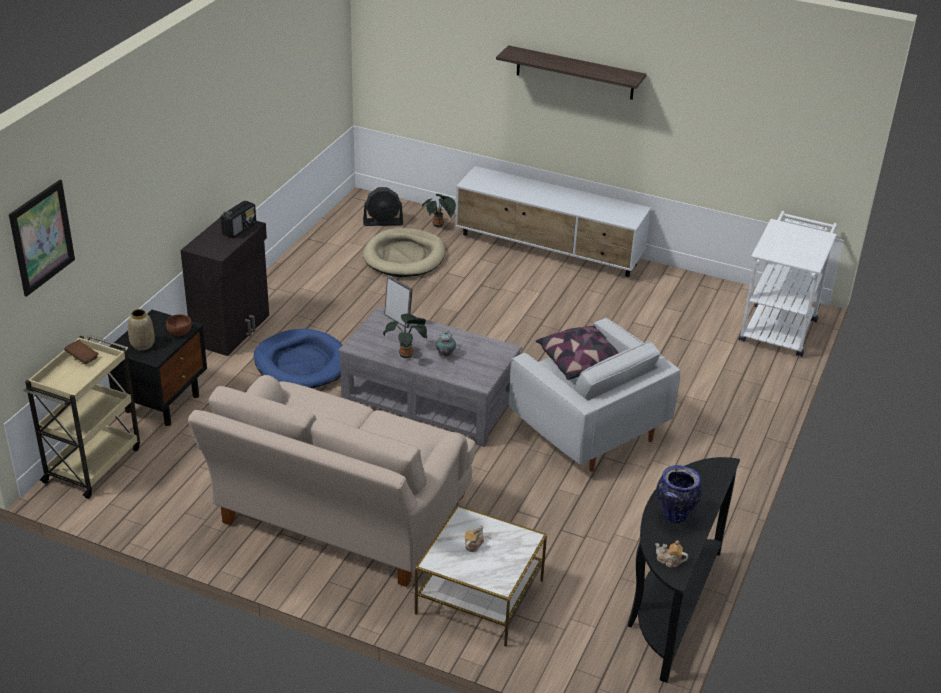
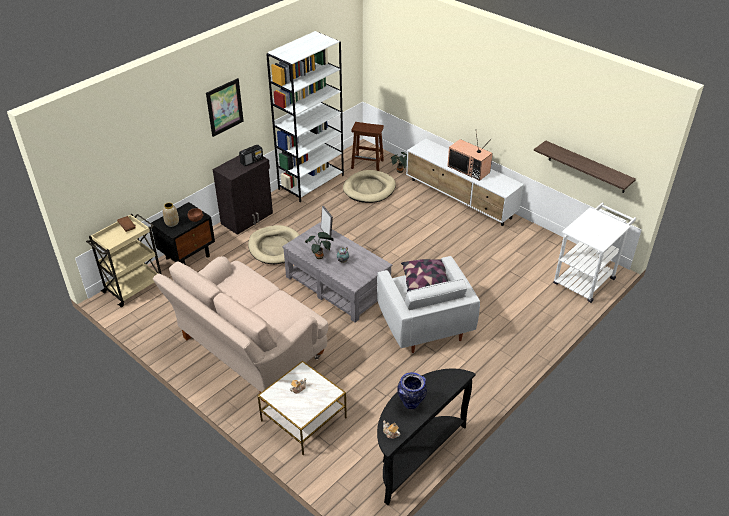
camera: 20 degrees right, 5 degrees up
picture [9,180,75,297] -> picture moved to [206,78,244,137]
blue dog bed [254,329,343,388] -> beige dog bed [248,225,299,264]
black fan [363,187,403,226] -> brown stool [351,122,384,171]
shelf [496,45,646,100] -> shelf moved to [534,141,636,193]
none -> white bookcase [266,31,344,202]
none -> television [447,133,493,181]

